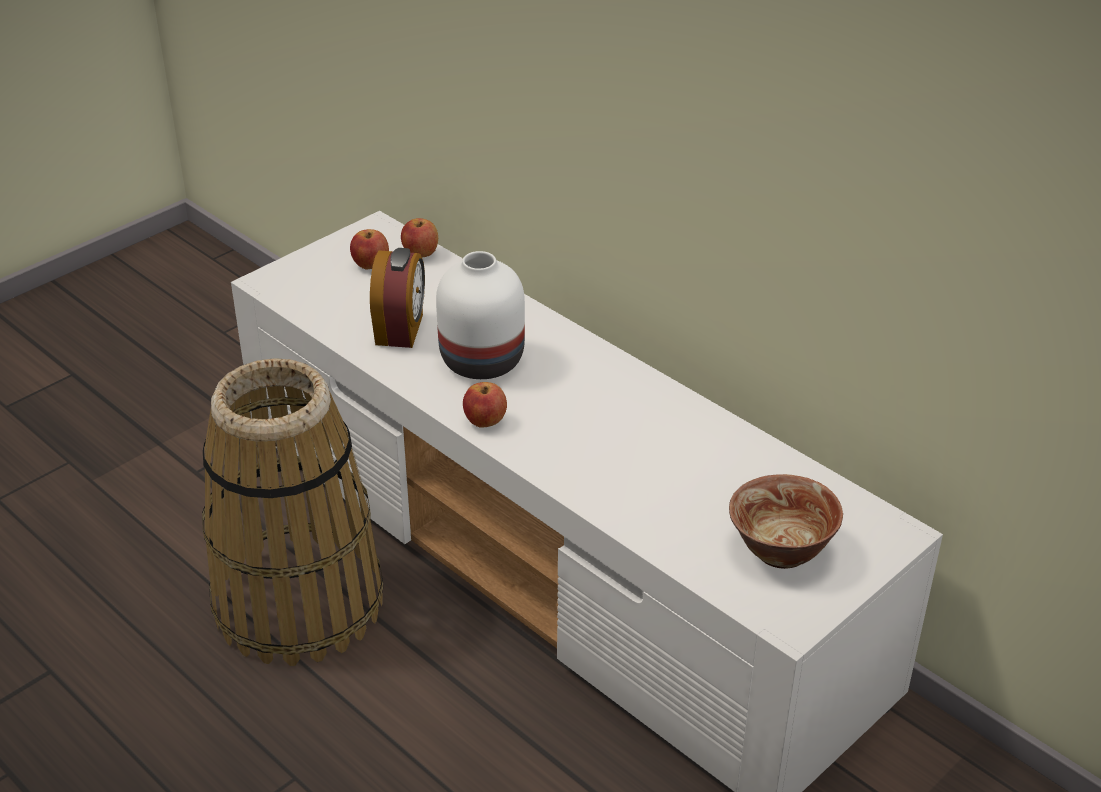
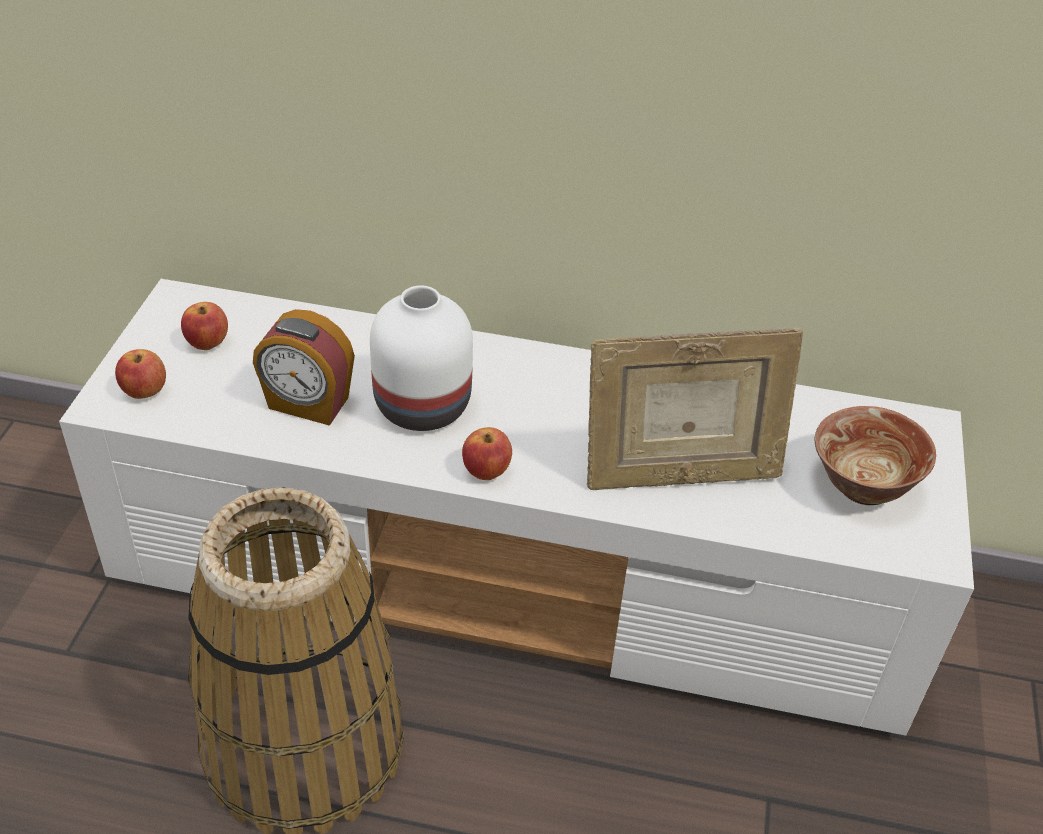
camera: 35 degrees left, 5 degrees up
alarm clock [370,248,425,348] -> alarm clock turned 135 degrees clockwise [253,309,355,426]
apple [401,218,438,257] -> apple moved to [115,349,166,399]
none -> picture frame [587,328,803,490]

